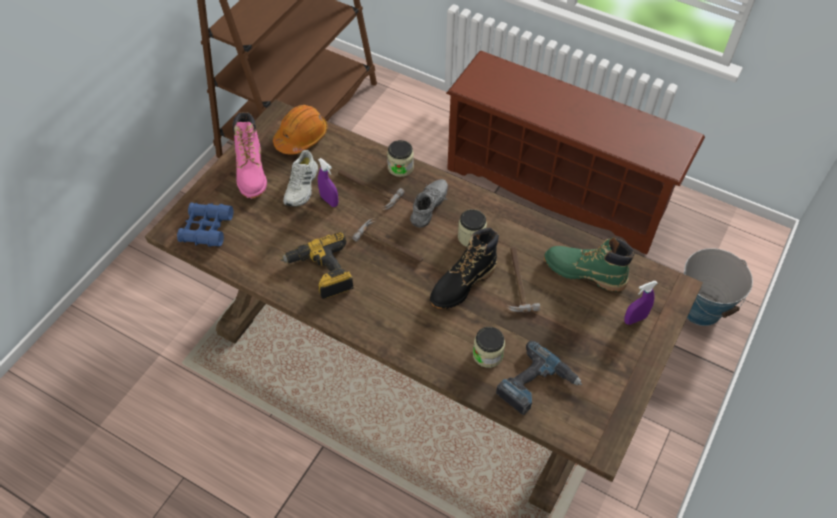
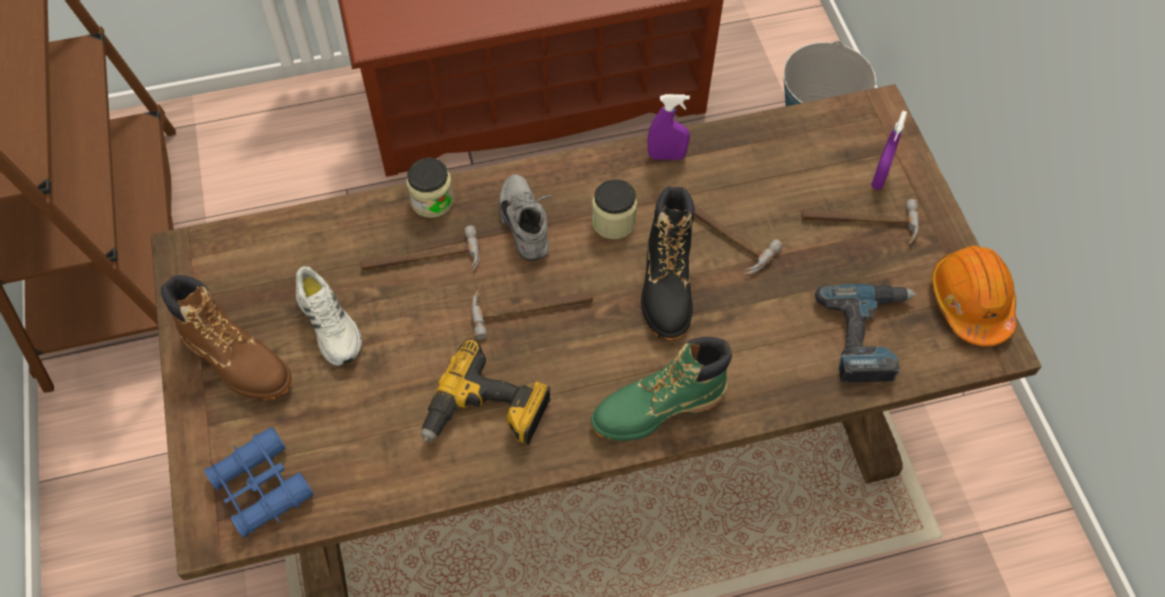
camera: 45 degrees left, 5 degrees up
pink boot [233,112,267,199] -> brown boot [161,275,292,400]
orange hard hat [273,105,328,155] -> orange hard hat moved to [931,246,1016,346]
purple spray bottle [318,158,338,207] -> purple spray bottle moved to [647,94,690,160]
jar [473,327,505,368] -> none
green boot [544,237,635,291] -> green boot moved to [590,337,732,441]
none -> hammer [802,199,920,245]

